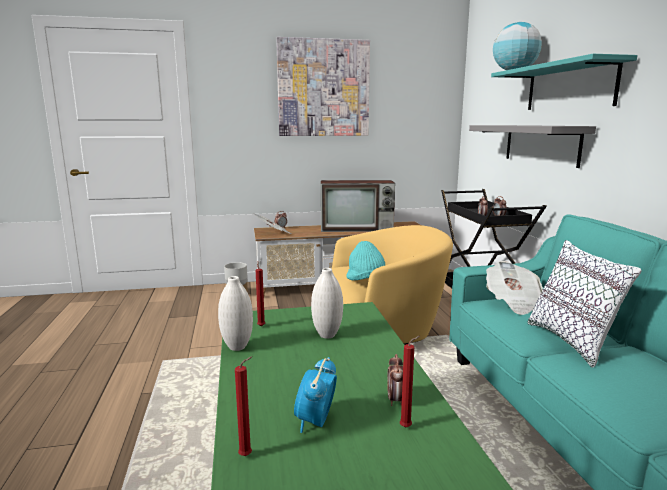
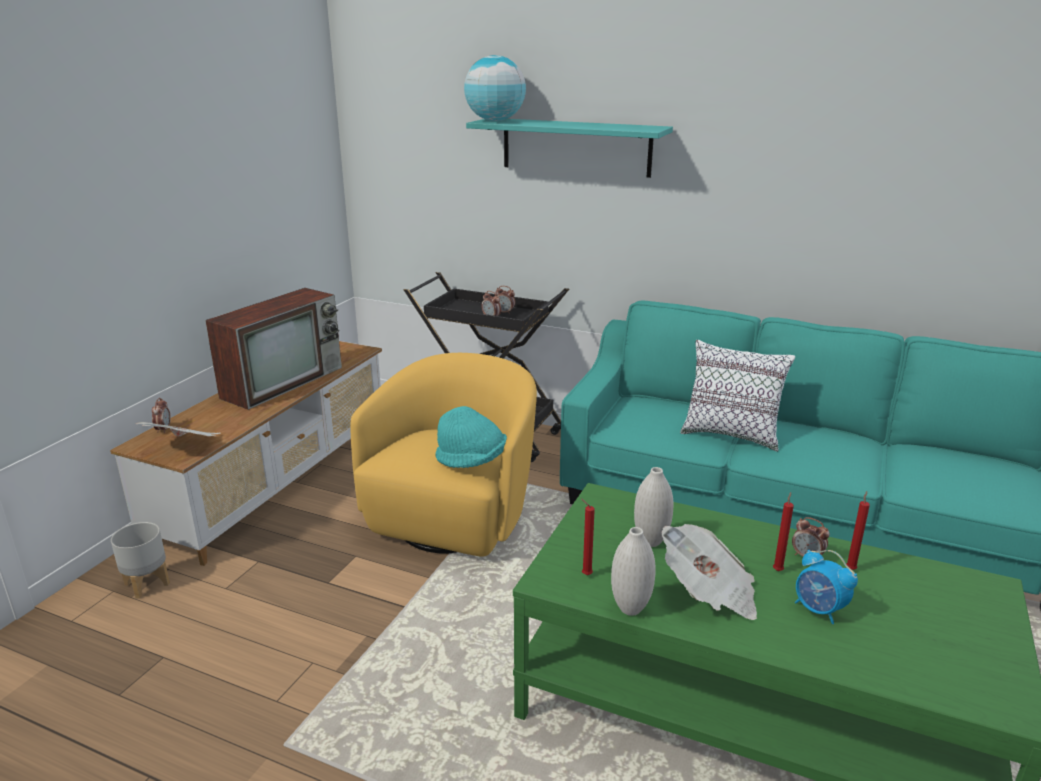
camera: 55 degrees left, 10 degrees up
red candle [235,356,252,456] -> red candle moved to [773,492,794,571]
picture [276,37,370,136] -> none
grey shelf [469,125,596,168] -> none
newspaper [486,261,543,315] -> newspaper moved to [662,524,757,620]

